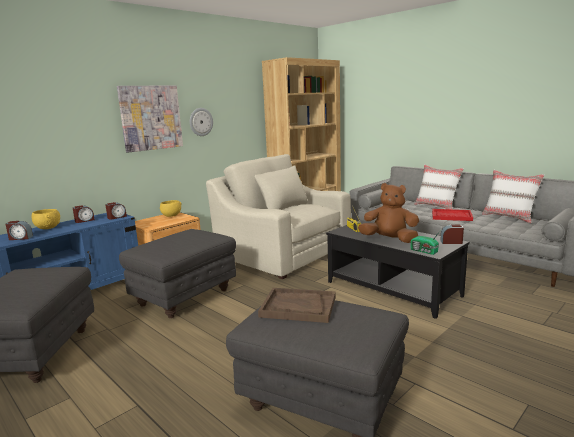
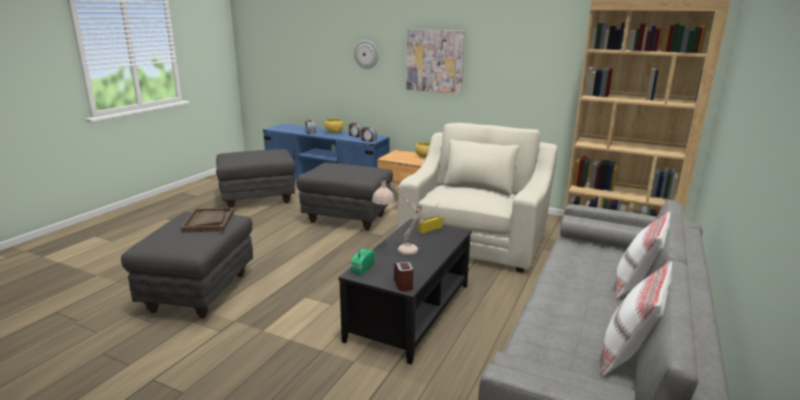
camera: 70 degrees right, 5 degrees up
wall clock [190,108,213,136] -> wall clock moved to [354,40,378,69]
brown plush toy [358,183,419,243] -> beige table lamp [372,176,422,255]
red tray [432,209,473,221] -> none

